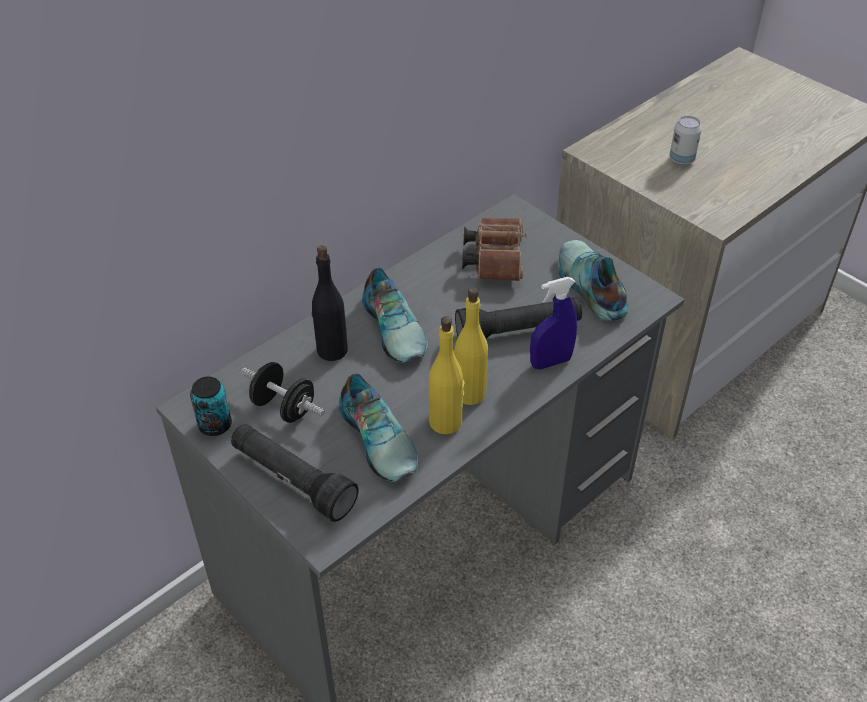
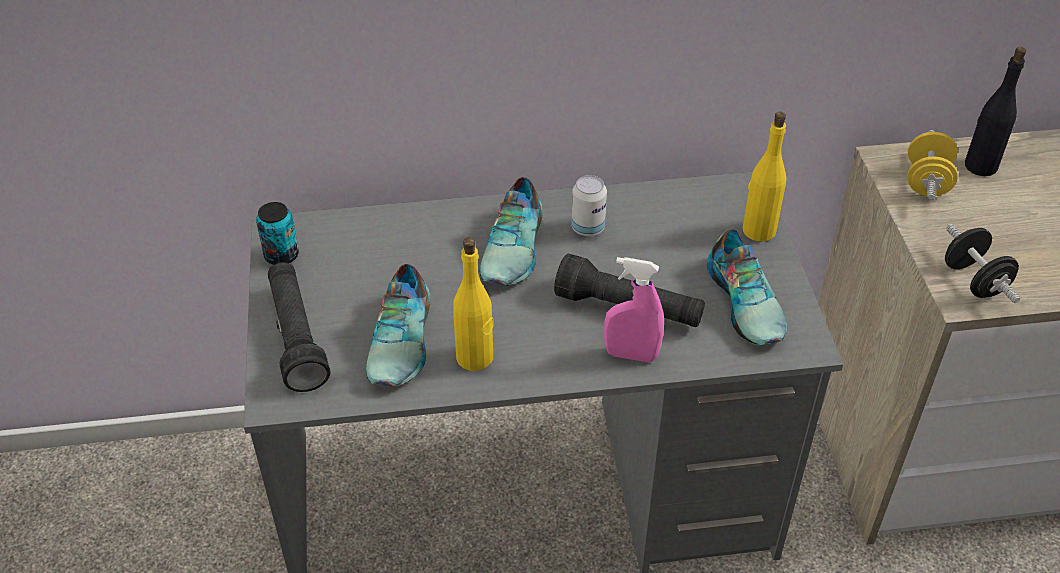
camera: 35 degrees right, 0 degrees up
black dumbbell [241,362,325,423] -> black dumbbell moved to [945,224,1020,303]
black bottle [312,245,348,361] -> black bottle moved to [965,47,1026,176]
yellow bottle [453,288,488,405] -> yellow bottle moved to [743,112,786,242]
brown binoculars [462,218,527,281] -> none
blue spray bottle [530,277,577,370] -> pink spray bottle [604,257,664,363]
shoe [557,240,628,321] -> shoe turned 150 degrees clockwise [707,229,787,346]
can [669,116,702,165] -> can moved to [571,175,607,236]
none -> yellow dumbbell [907,130,958,200]

